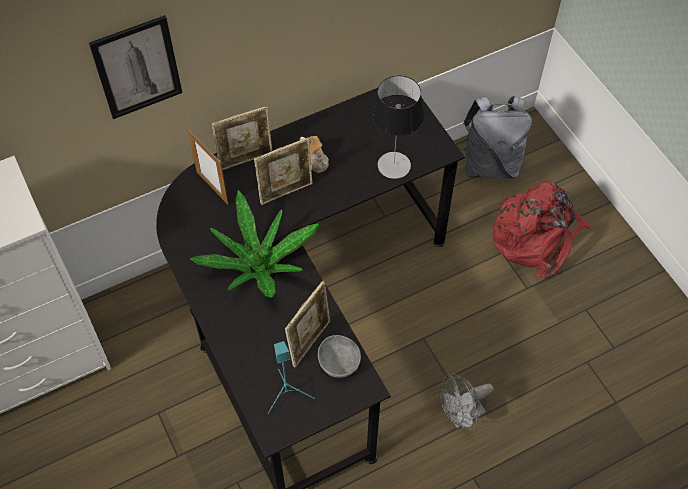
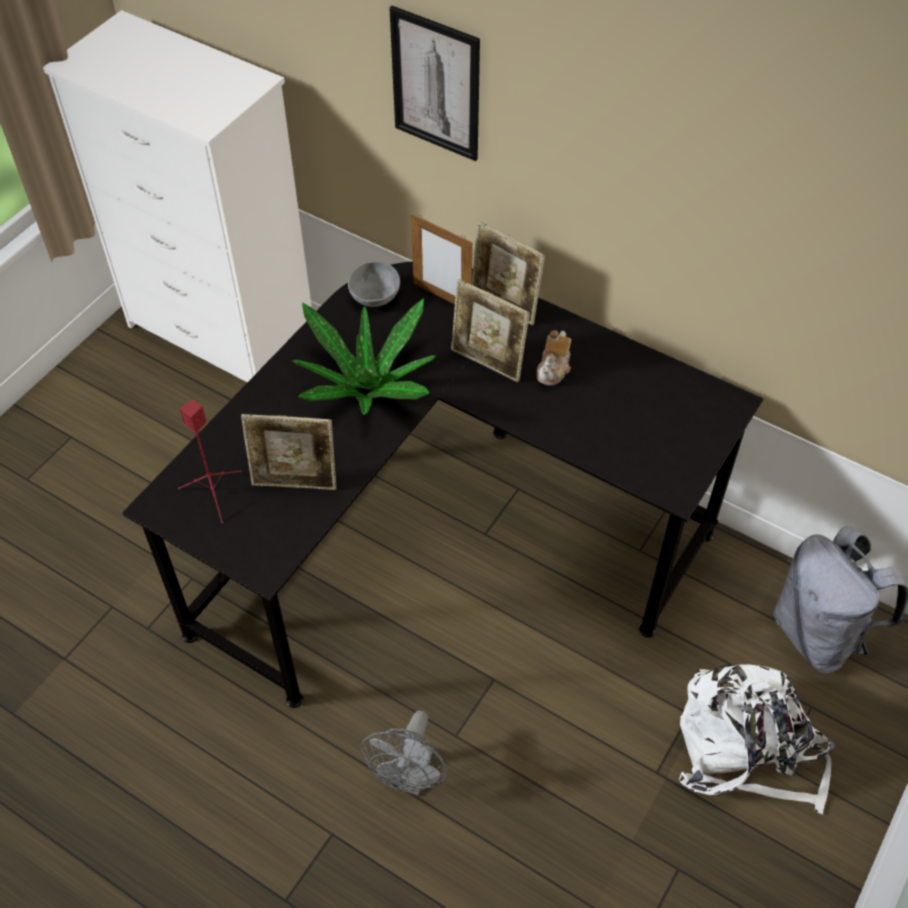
camera: 60 degrees right, 5 degrees down
picture frame [187,129,229,205] -> picture frame turned 75 degrees counterclockwise [411,214,472,304]
turquoise speaker [268,341,315,414] -> red speaker [178,400,242,524]
grey bowl [318,335,361,378] -> grey bowl moved to [348,262,400,307]
table lamp [371,76,424,179] -> none
grey fan [440,373,494,430] -> grey fan turned 105 degrees counterclockwise [361,710,447,796]
red backpack [493,181,592,280] -> white backpack [679,664,835,814]

